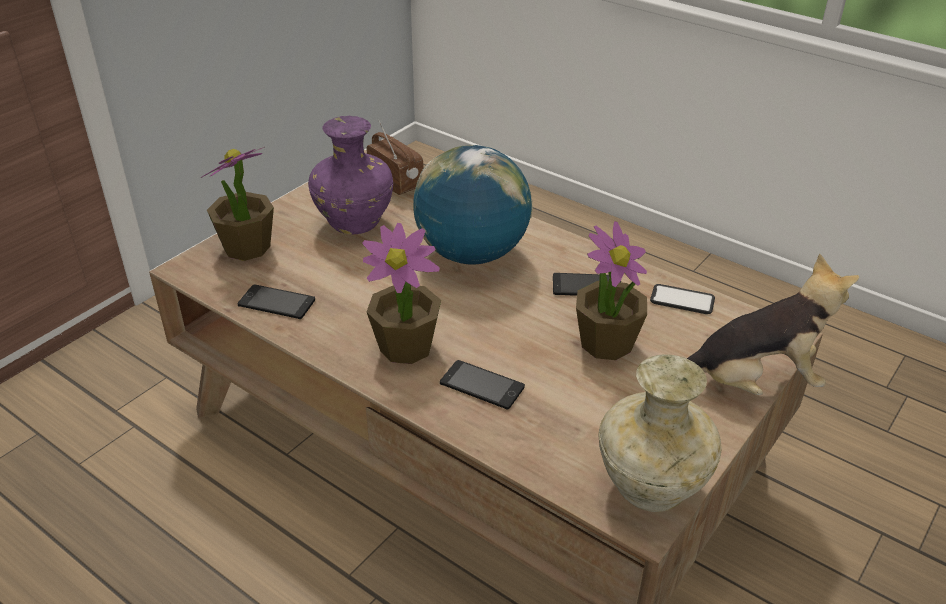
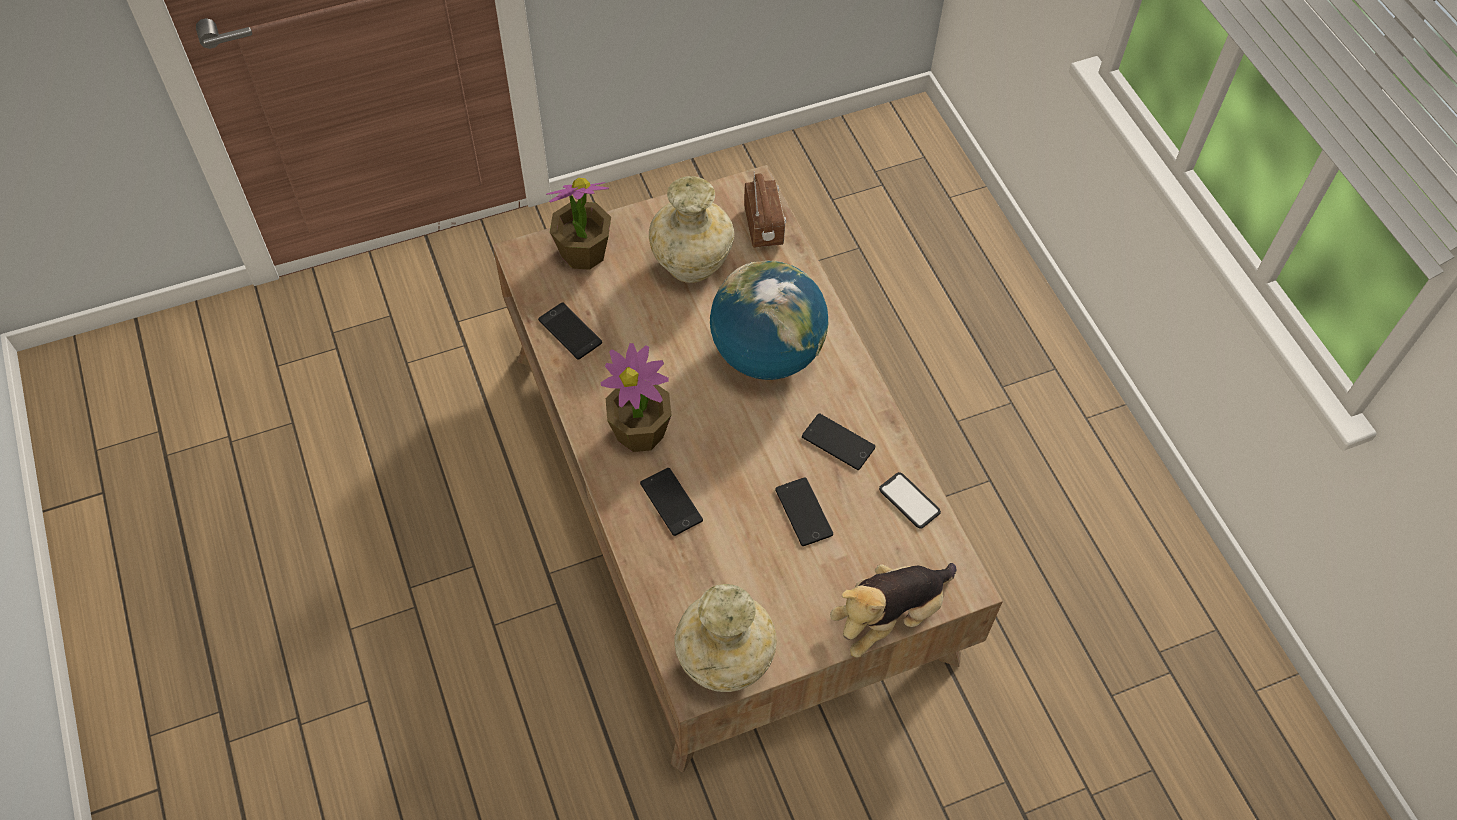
camera: 30 degrees right, 20 degrees up
purple vase [308,115,393,234] -> beige vase [649,176,734,283]
potted plant [576,221,647,360] -> phone [775,478,833,546]
plush toy [687,254,859,395] -> plush toy turned 120 degrees clockwise [830,563,956,657]

